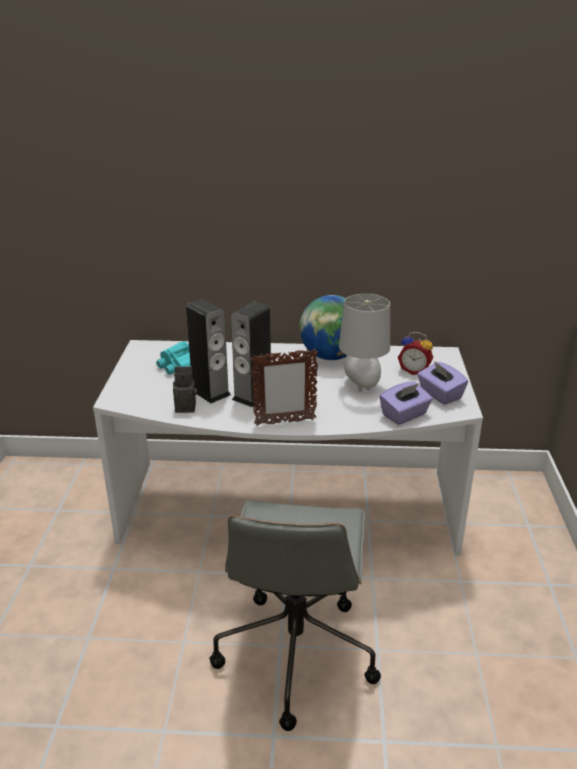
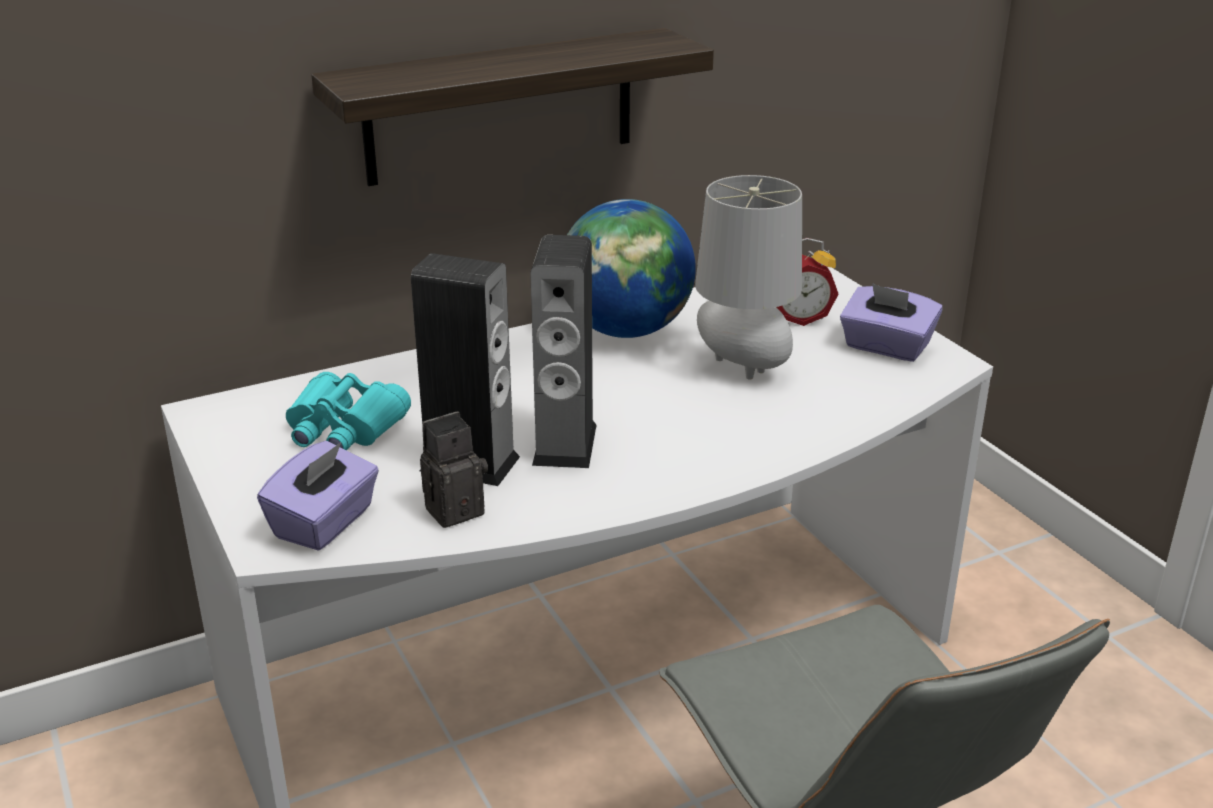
camera: 30 degrees left, 0 degrees up
picture frame [250,348,318,426] -> none
purple tissue box [379,382,433,425] -> purple tissue box moved to [257,441,379,551]
none -> shelf [311,28,714,186]

